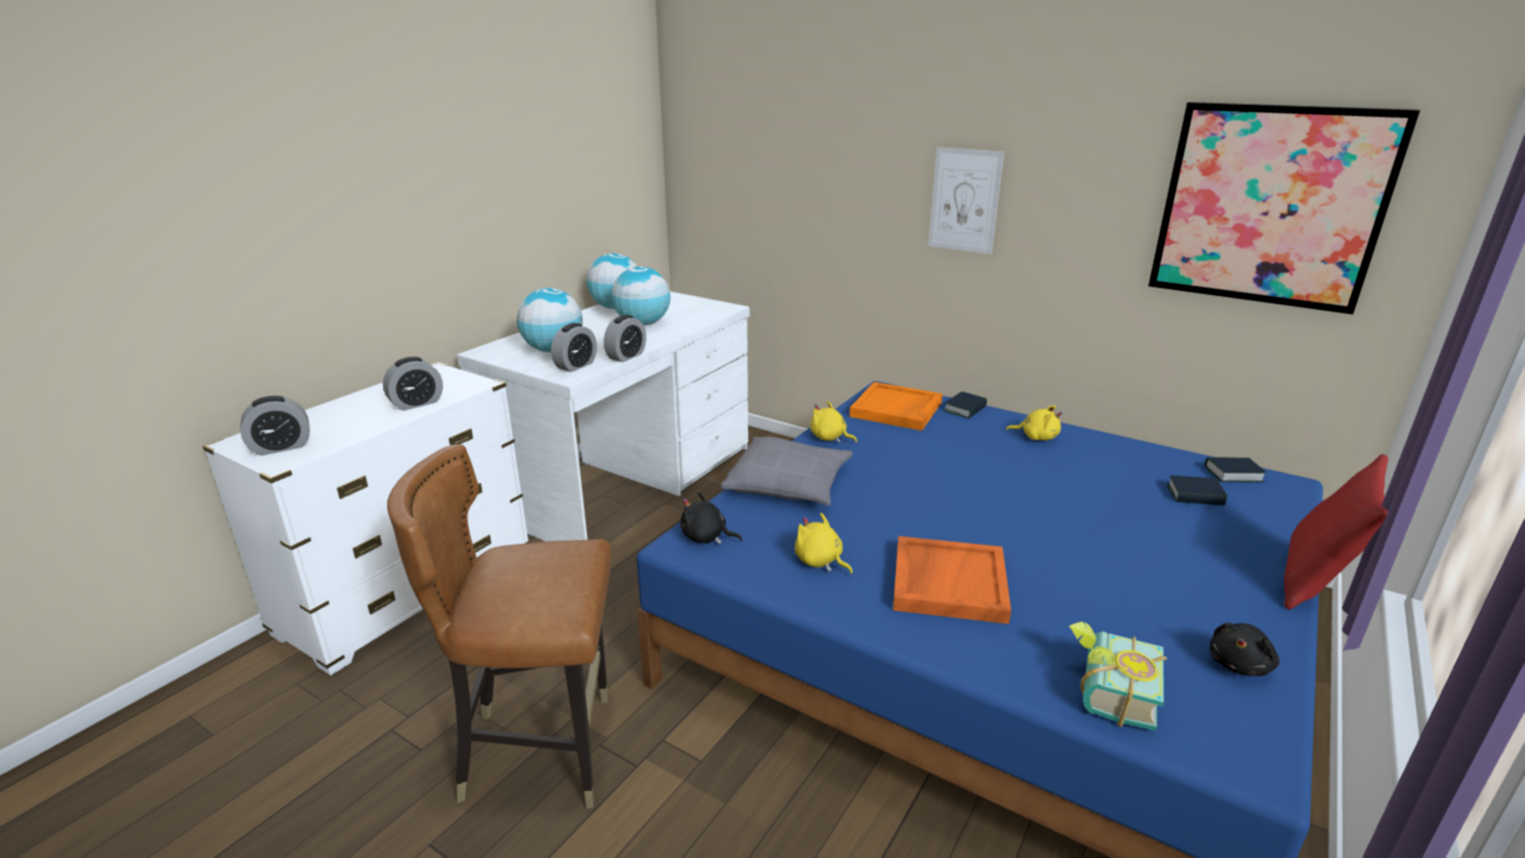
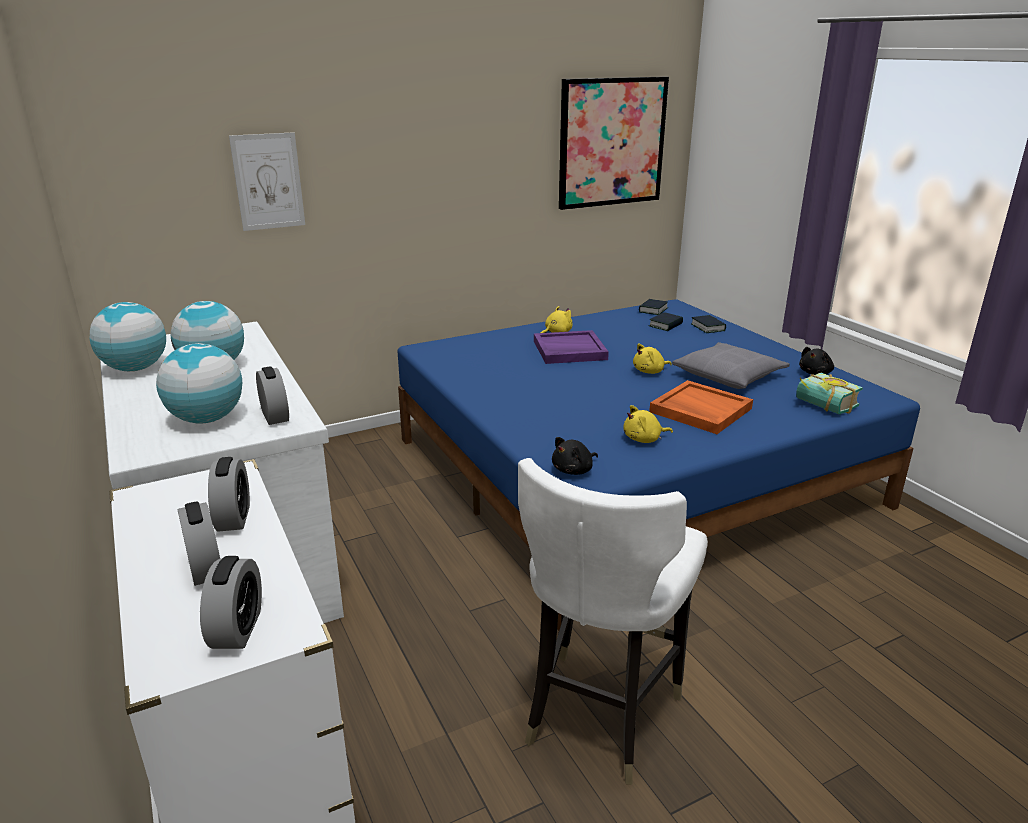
camera: 60 degrees left, 0 degrees up
brown chair [387,444,611,808] -> white chair [518,458,708,785]
alarm clock [604,315,646,362] -> alarm clock moved to [178,501,220,586]
grey pillow [721,437,853,506] -> grey pillow moved to [672,342,790,389]
yellow plush toy [810,401,857,443] -> yellow plush toy moved to [633,344,672,374]
orange tray [850,382,943,431] -> none
picture [928,147,1004,254] -> picture moved to [229,132,305,231]
book [943,392,987,419] -> book moved to [691,315,726,333]
black plush toy [1210,622,1279,676] -> black plush toy turned 60 degrees clockwise [799,347,834,375]
red pillow [1284,454,1388,610] -> none
none -> purple tray [534,330,609,364]

